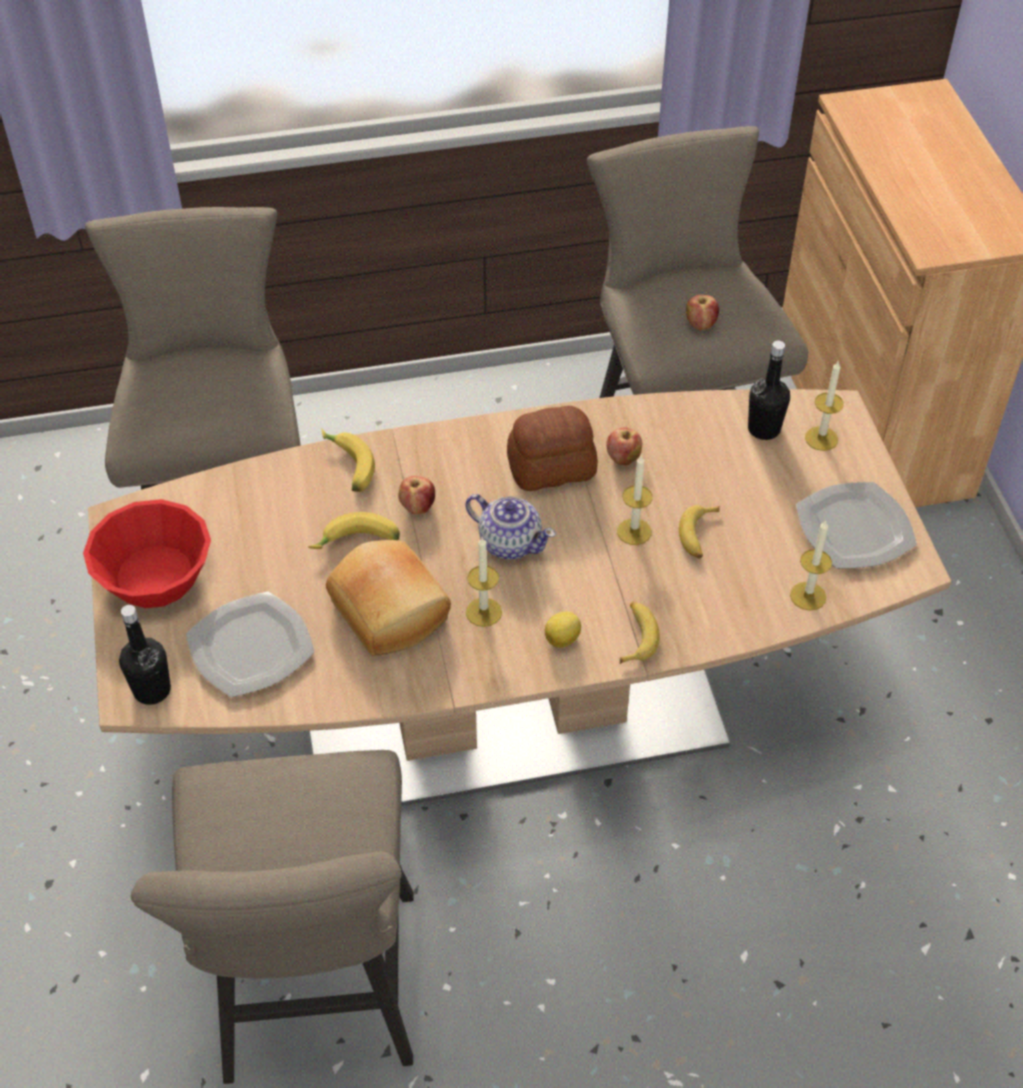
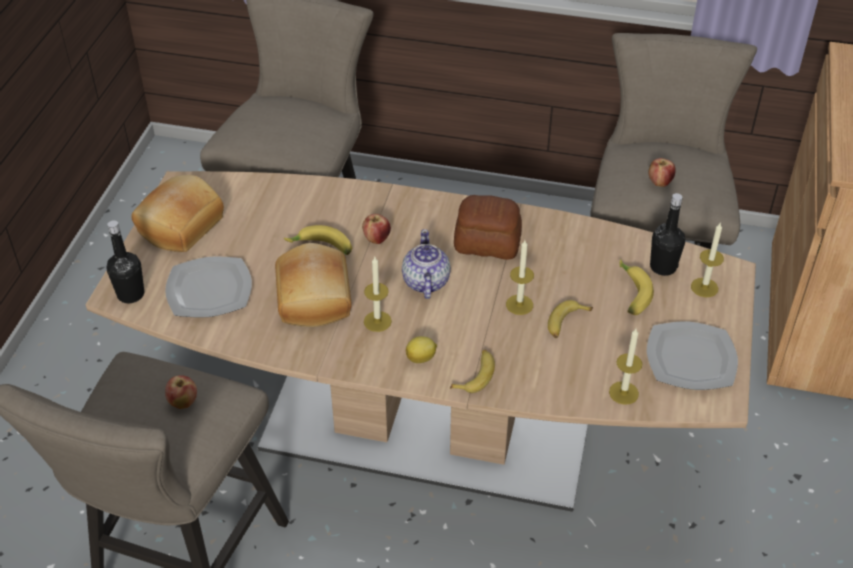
camera: 25 degrees right, 5 degrees down
red bowl [83,499,211,608] -> bread [132,175,224,252]
banana [322,429,375,492] -> banana moved to [620,259,654,315]
teapot [466,494,556,560] -> teapot turned 150 degrees counterclockwise [402,229,451,299]
apple [607,428,642,465] -> apple moved to [165,375,197,409]

